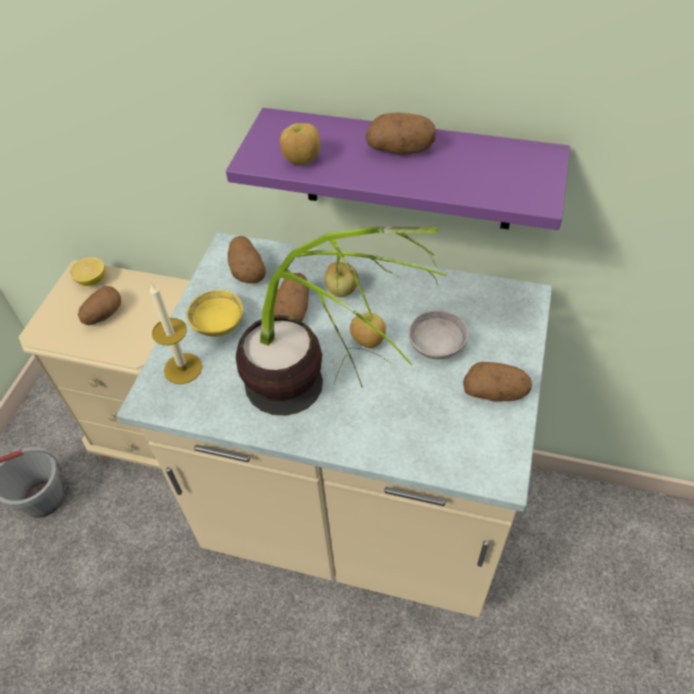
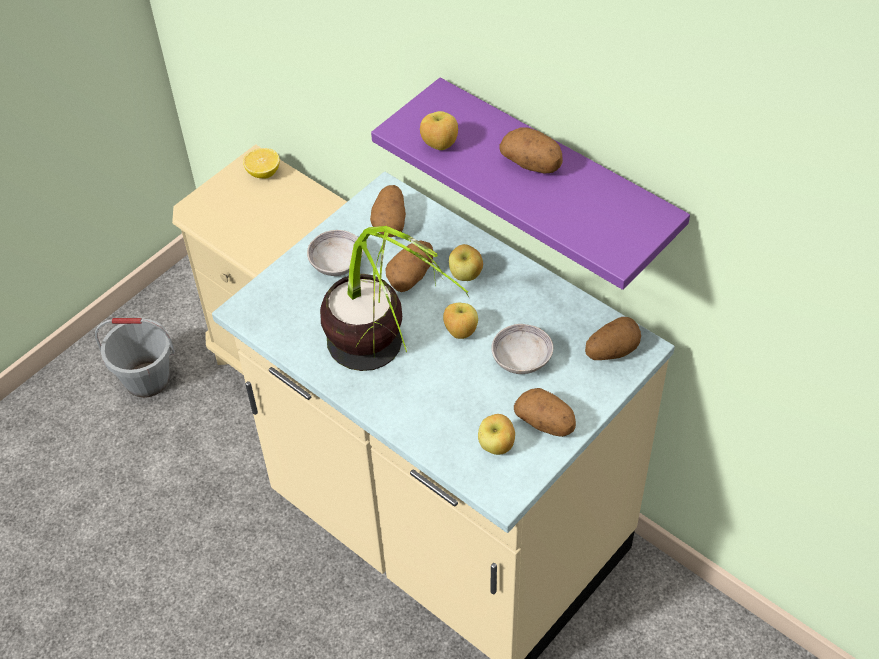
camera: 25 degrees right, 0 degrees up
potato [78,286,121,325] -> potato moved to [585,317,641,360]
candle [150,282,202,384] -> none
yellow bowl [186,290,243,337] -> grey bowl [307,230,363,276]
none -> apple [478,414,515,455]

